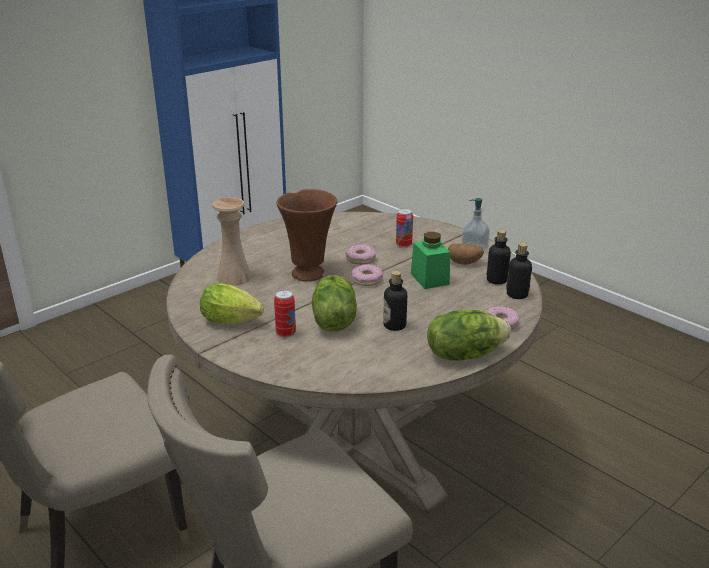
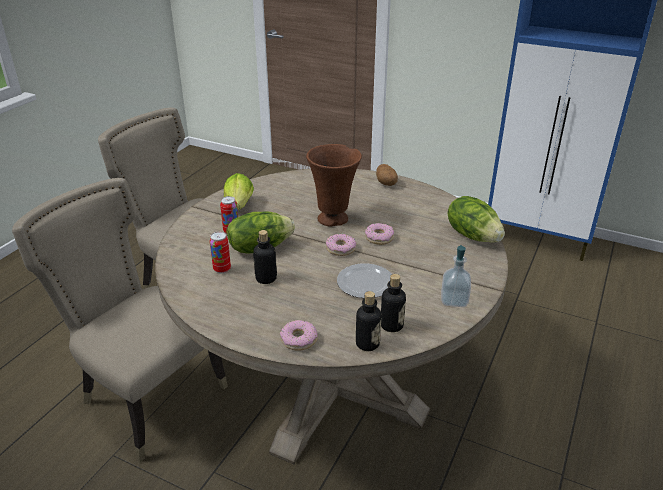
camera: 70 degrees right, 5 degrees up
beige vase [212,197,252,286] -> none
can [396,208,413,248] -> can moved to [210,232,231,273]
green jar [411,232,450,289] -> plate [337,263,392,298]
lettuce [427,309,511,361] -> lettuce moved to [448,196,505,243]
potato [448,243,484,265] -> potato moved to [376,164,398,186]

